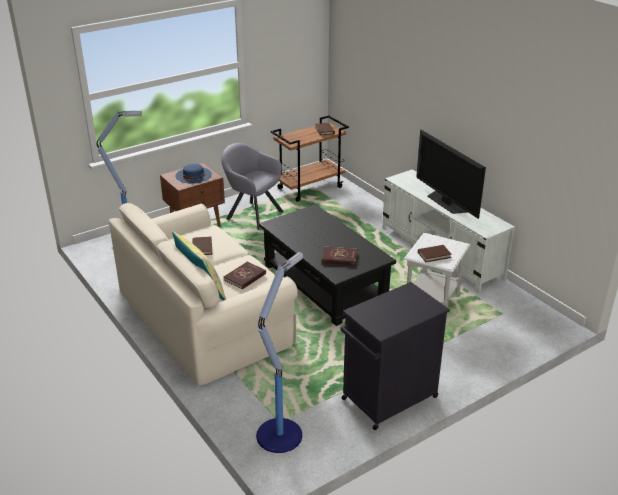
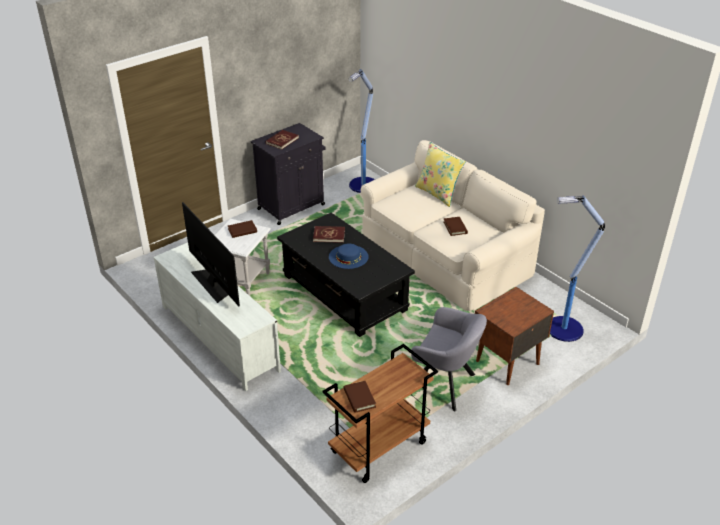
camera: 175 degrees right, 5 degrees up
blue hat [175,164,212,183] -> blue hat moved to [329,243,369,269]
red book [223,262,266,289] -> red book moved to [265,130,299,150]

